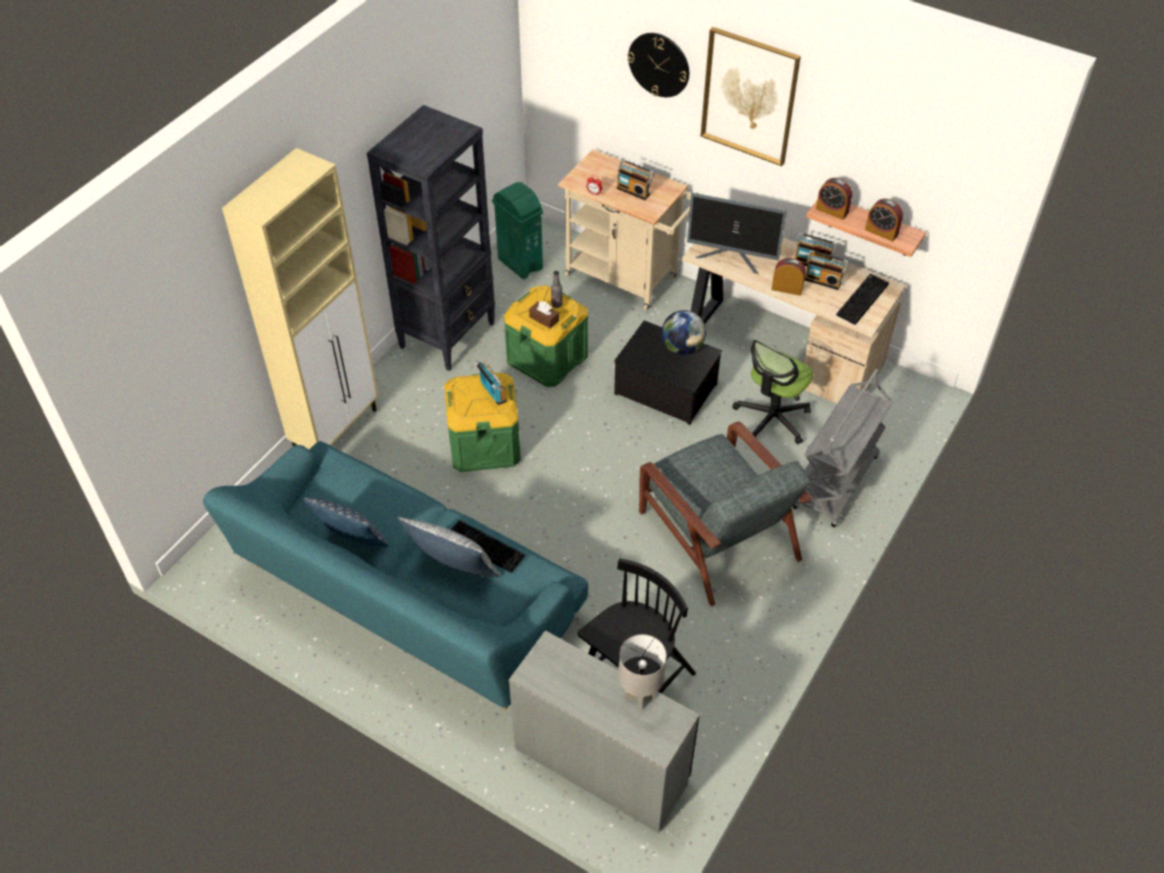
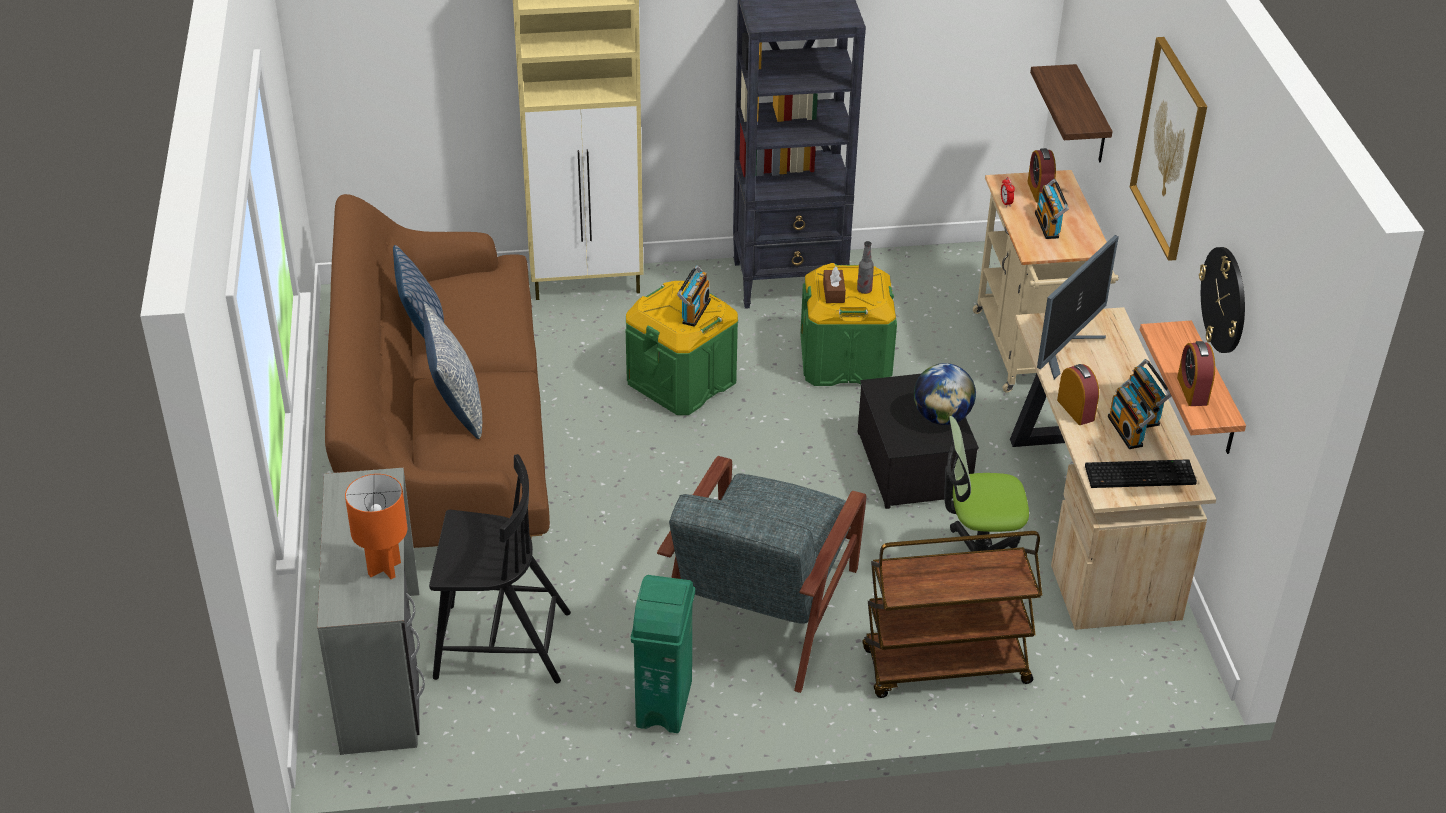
camera: 50 degrees right, 10 degrees down
turquoise sofa [203,441,588,710] -> brown sofa [325,194,550,548]
keyboard [451,520,525,573] -> none
green trash can [492,182,543,279] -> green trash can moved to [631,575,695,733]
grey table lamp [618,634,667,710] -> orange table lamp [345,474,407,579]
wall clock [628,33,689,97] -> wall clock moved to [1199,247,1245,353]
monitor [687,193,787,274] -> monitor turned 120 degrees counterclockwise [1037,235,1119,379]
grey cart [793,369,893,528] -> brown cart [862,531,1042,698]
alarm clock [816,178,852,220] -> alarm clock moved to [1027,148,1056,203]
none -> shelf [1030,64,1113,162]

